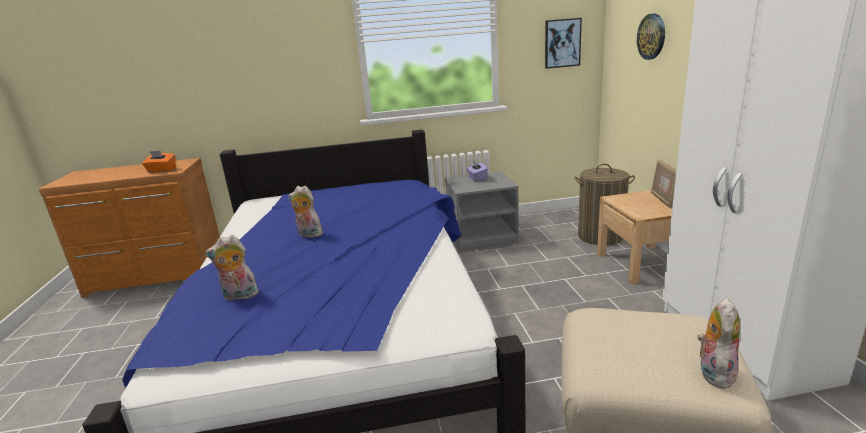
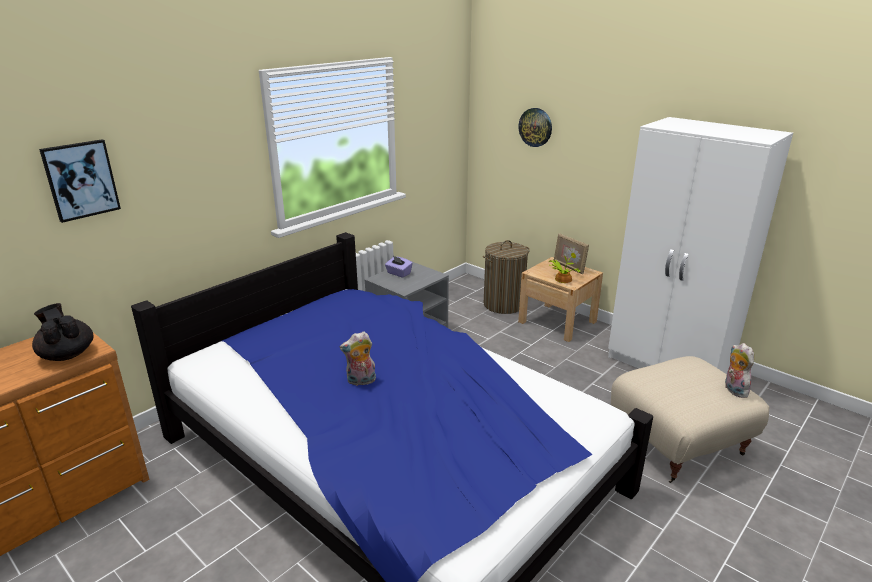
camera: 40 degrees left, 5 degrees up
orange tissue box [142,151,176,173] -> black teapot [32,303,93,361]
plush toy [205,235,259,301] -> none
picture [545,18,582,69] -> picture moved to [39,139,121,223]
none -> potted plant [549,247,581,283]

